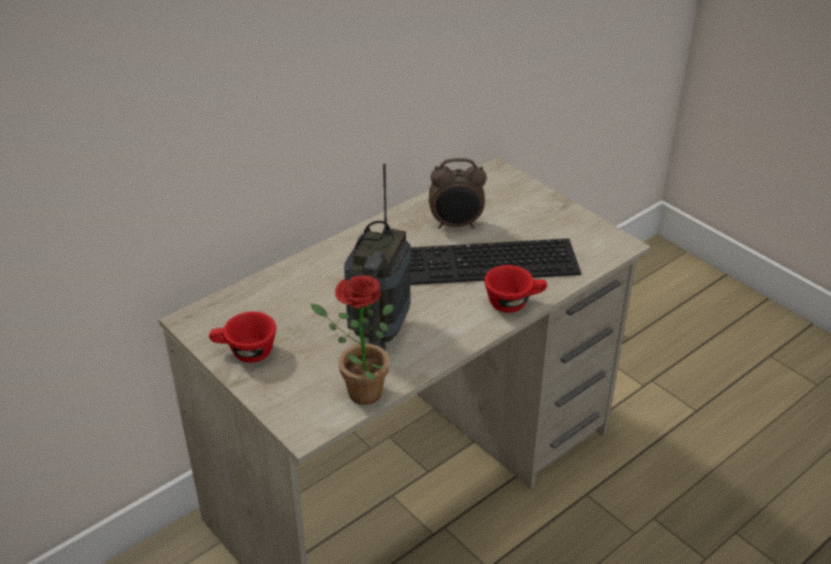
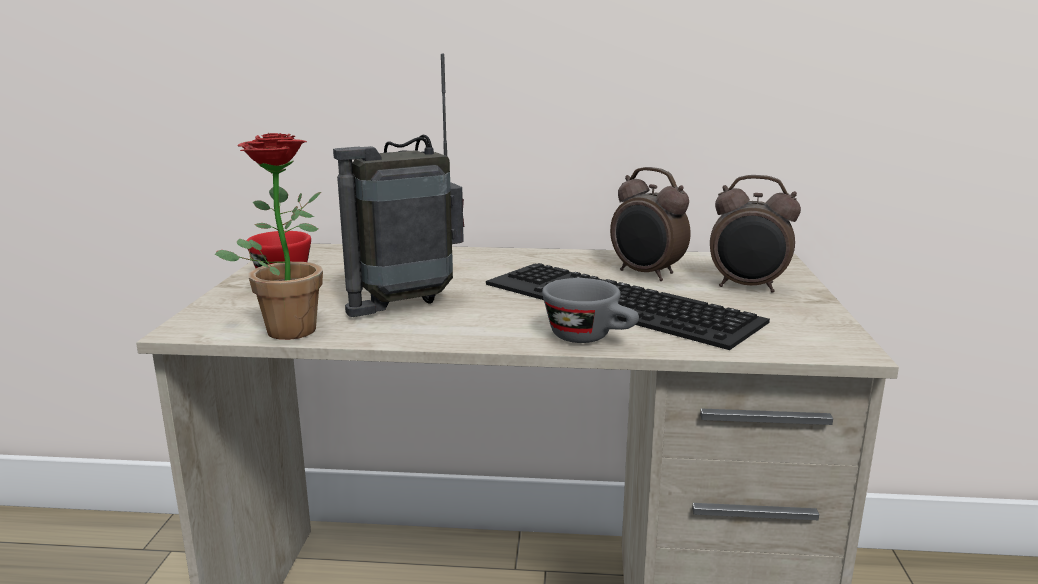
camera: 45 degrees right, 20 degrees down
red cup [485,265,547,313] -> grey cup [542,278,639,343]
none -> alarm clock [710,175,801,293]

